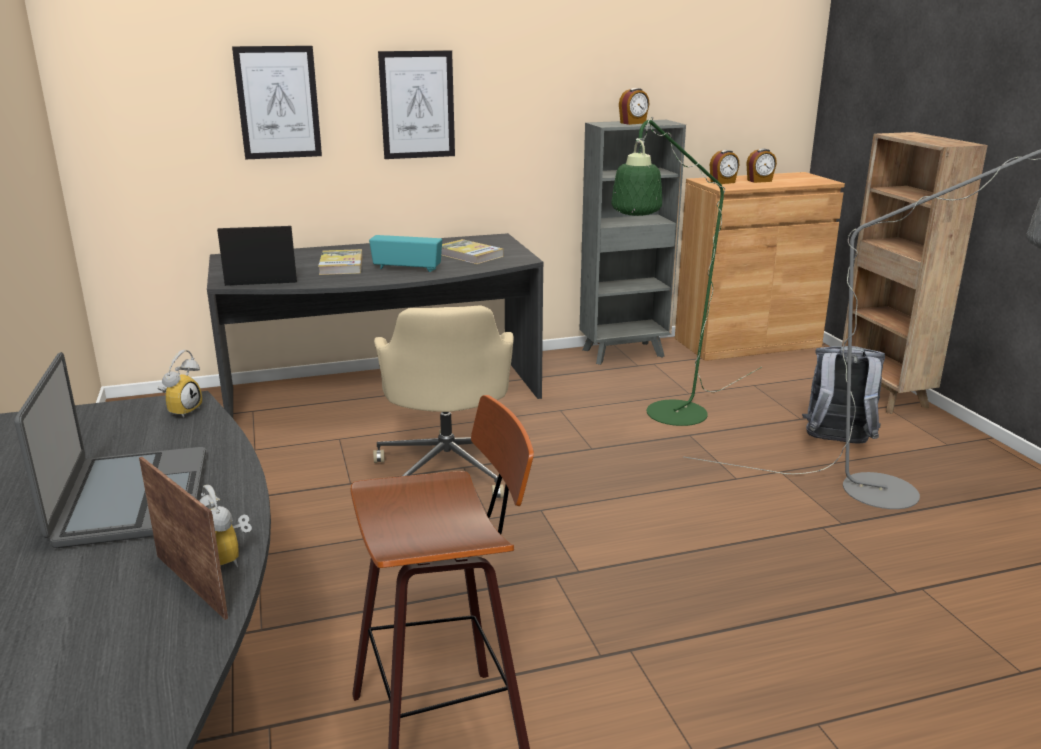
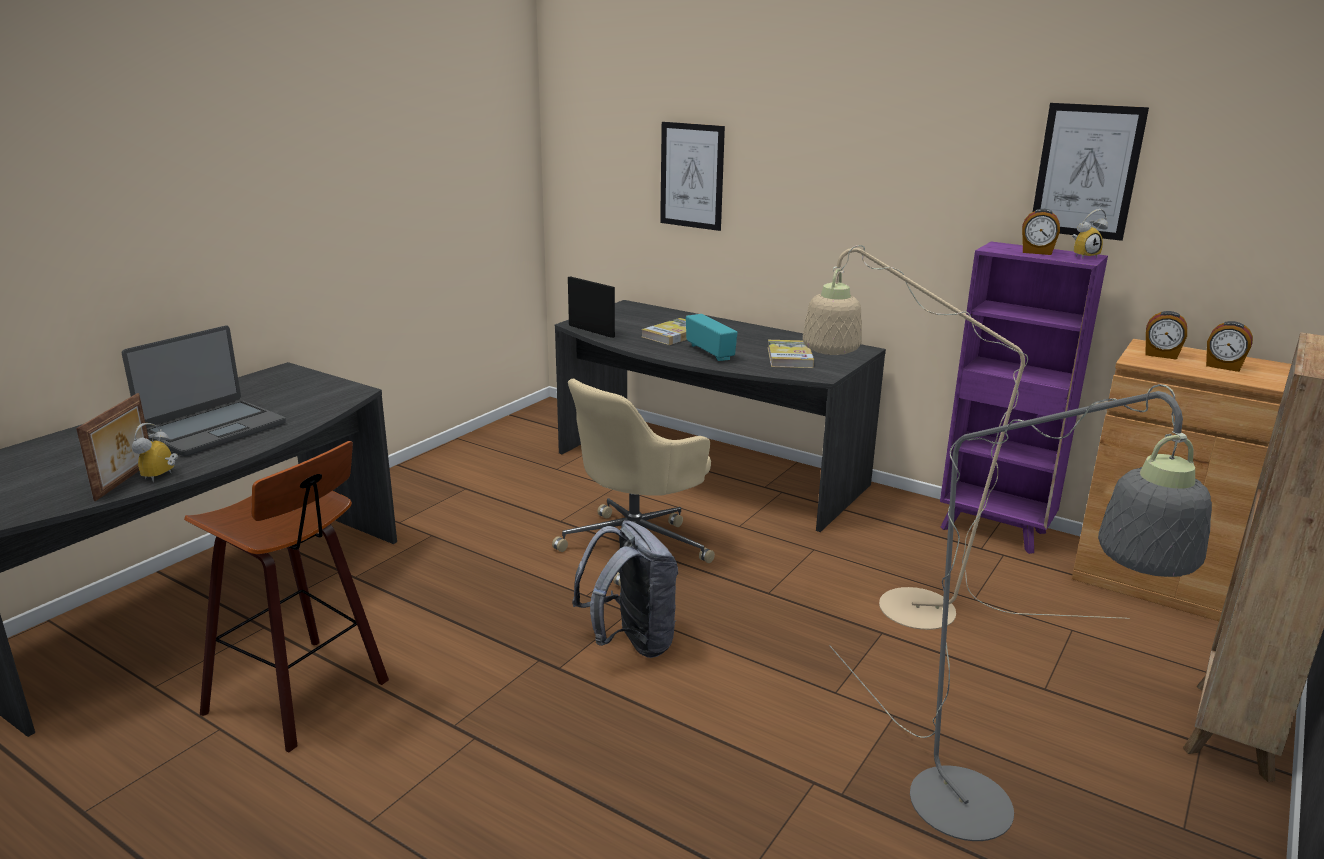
camera: 50 degrees right, 0 degrees up
alarm clock [158,350,202,418] -> alarm clock moved to [1072,209,1108,259]
picture [378,50,455,159] -> picture moved to [1033,103,1149,241]
grey bookcase [579,120,686,365] -> purple bookcase [940,242,1108,554]
green floor lamp [612,117,762,426] -> beige floor lamp [803,245,1130,630]
grey backpack [802,346,885,444] -> grey backpack moved to [572,520,678,658]

